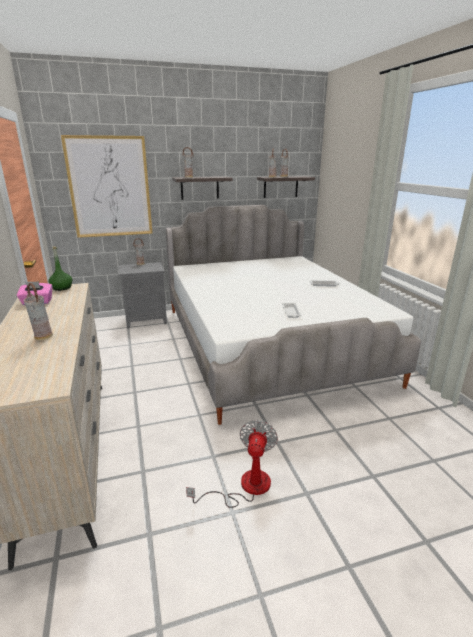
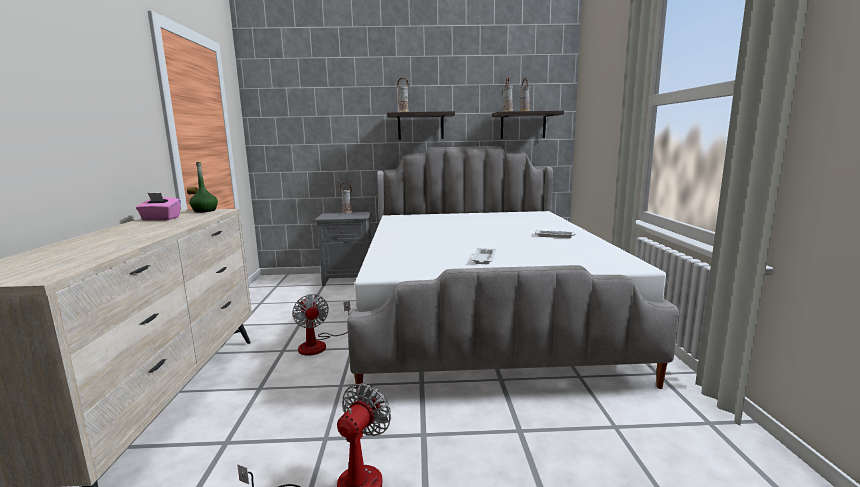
camera: 15 degrees right, 10 degrees down
vase [24,283,53,341] -> none
picture [61,135,153,238] -> none
none -> fan [292,294,350,356]

